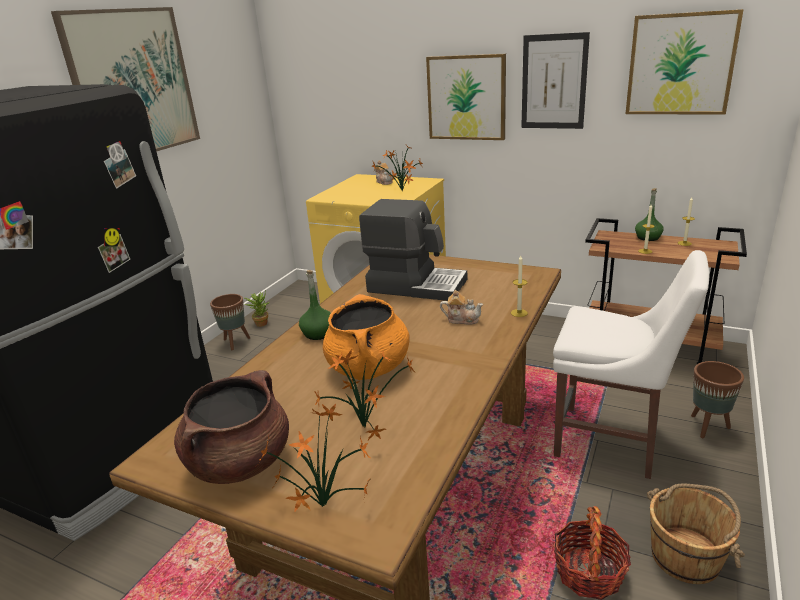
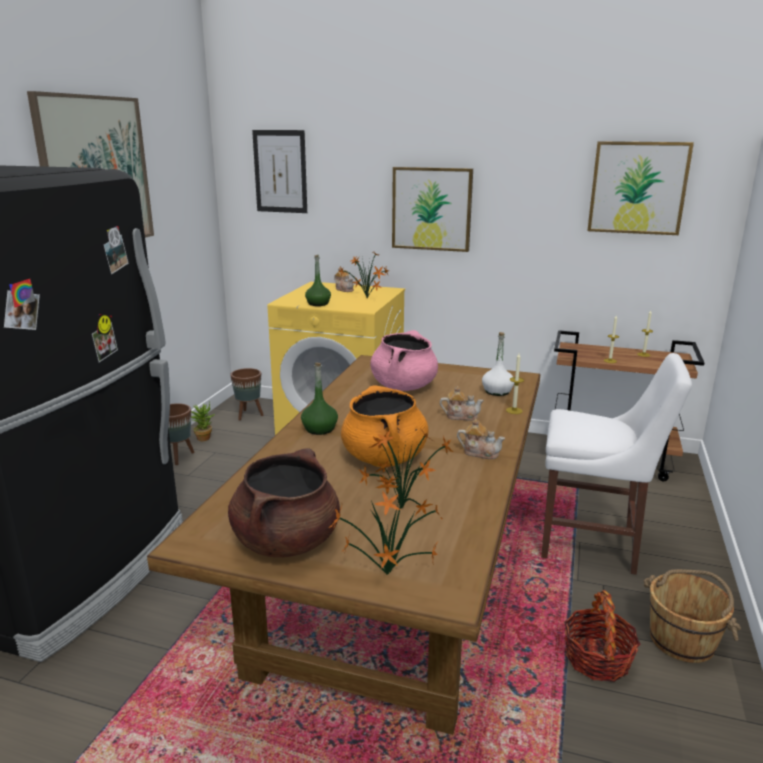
camera: 10 degrees left, 5 degrees down
coffee machine [359,199,467,301] -> pink cooking pot [370,330,438,391]
picture [521,32,590,129] -> picture moved to [252,130,307,213]
green bottle [635,188,664,241] -> green bottle moved to [305,255,331,306]
brown planter [691,361,744,438] -> brown planter moved to [230,368,264,421]
none -> teapot [457,418,505,459]
none -> white bottle [482,332,514,396]

